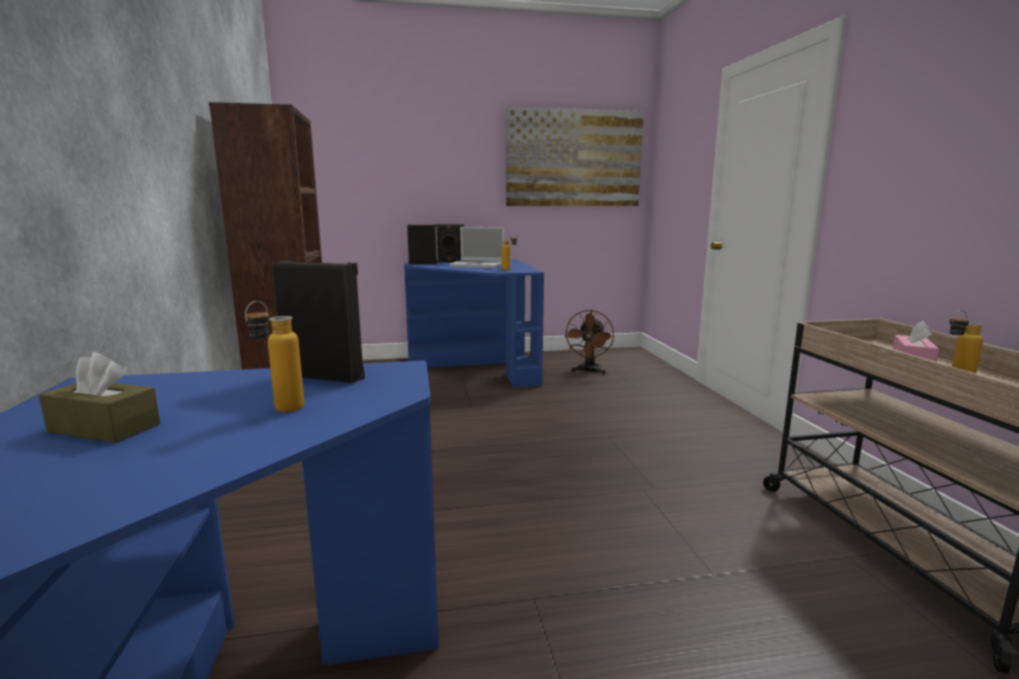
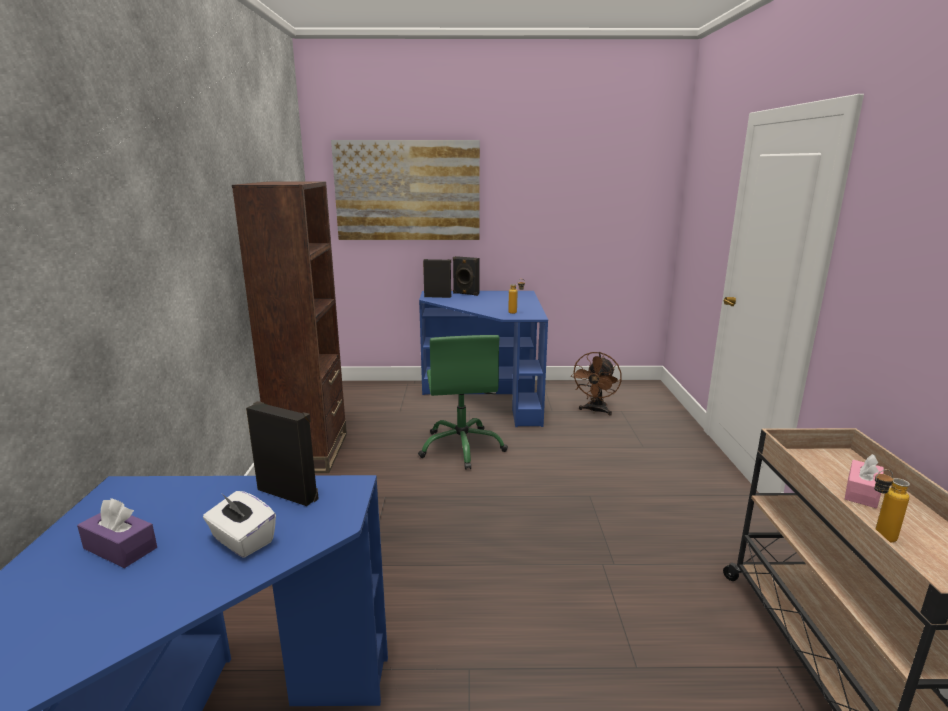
camera: 10 degrees right, 5 degrees up
brown tissue box [39,352,160,443] -> purple tissue box [77,498,157,568]
bottle [245,301,304,412] -> white tissue box [203,491,276,558]
laptop [450,227,504,268] -> none
picture [506,106,644,206] -> picture moved to [331,140,480,240]
none -> green office chair [418,335,508,470]

